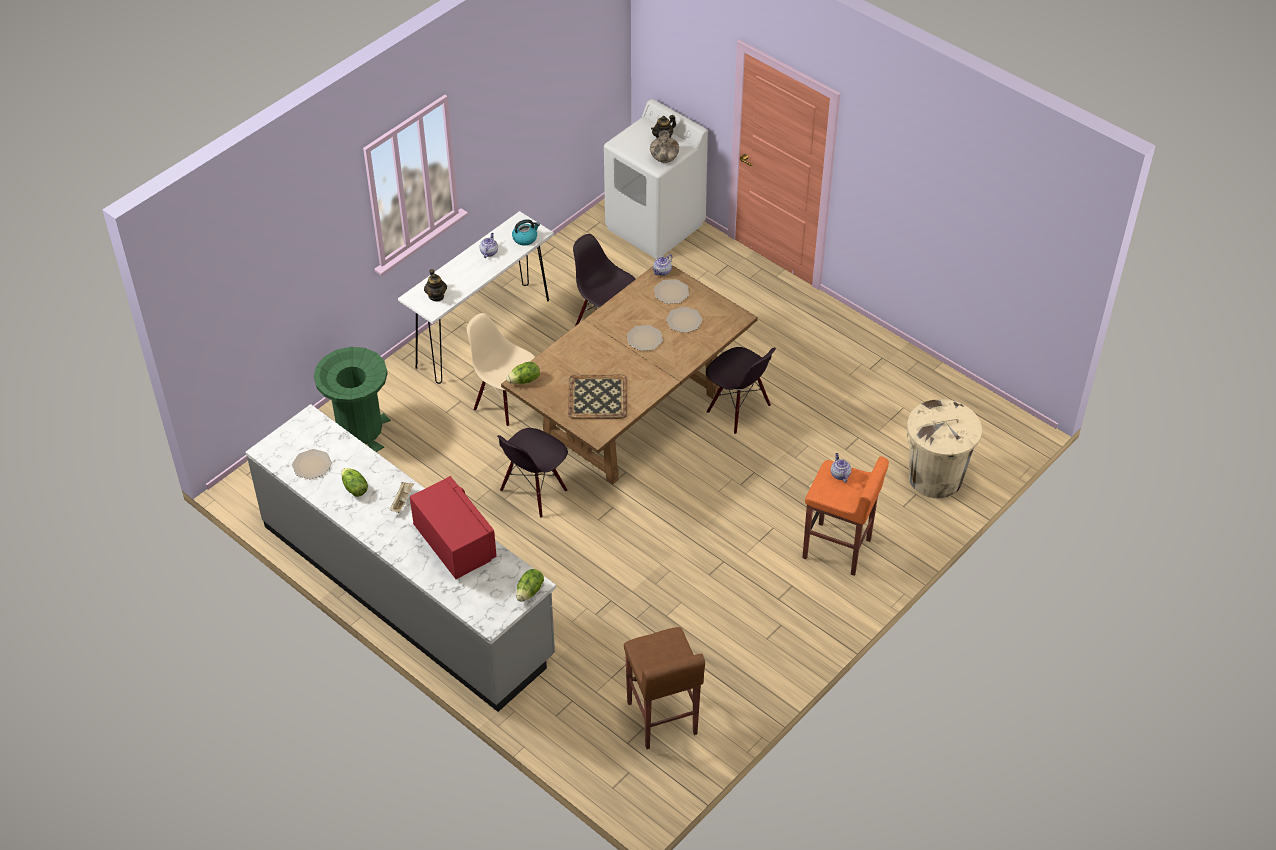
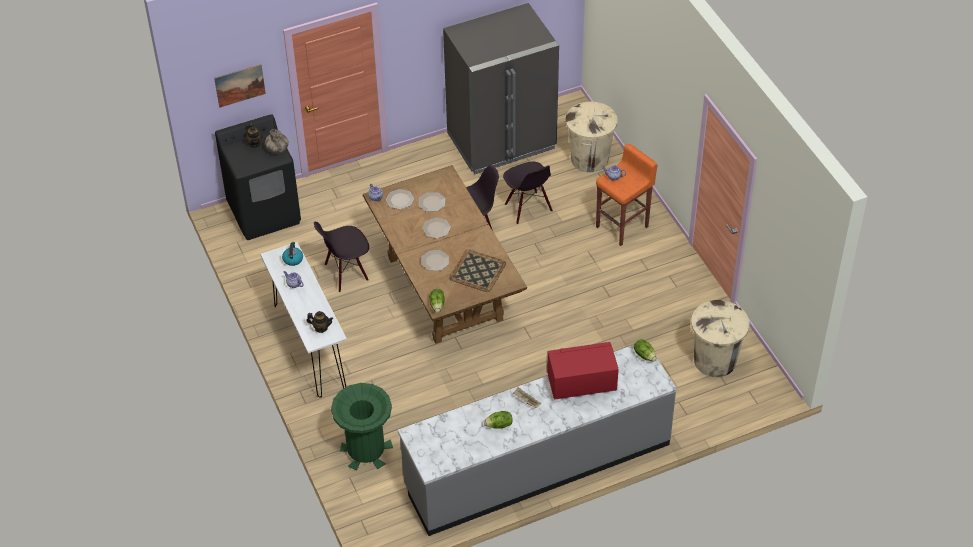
camera: 65 degrees left, 0 degrees up
plate [292,449,332,479] -> plate moved to [422,250,449,271]
beige chair [467,313,535,427] -> none
black chair [497,428,568,518] -> black chair moved to [503,162,553,224]
white washing machine [604,99,708,259] -> black washing machine [215,114,301,240]
brown stool [624,627,705,749] -> beige trash can [691,300,749,377]
none -> picture [214,64,266,108]
none -> grey fridge [443,3,559,175]

